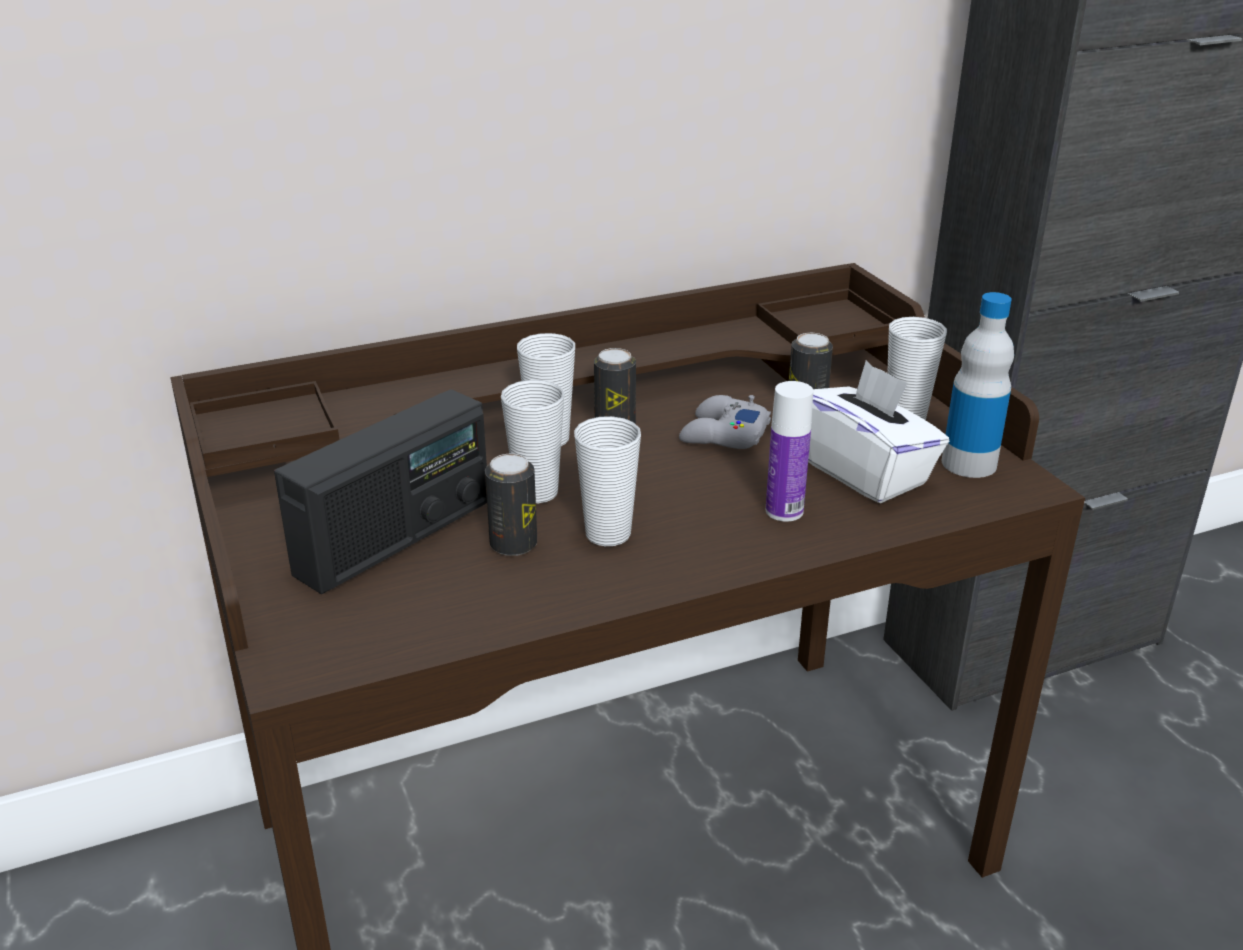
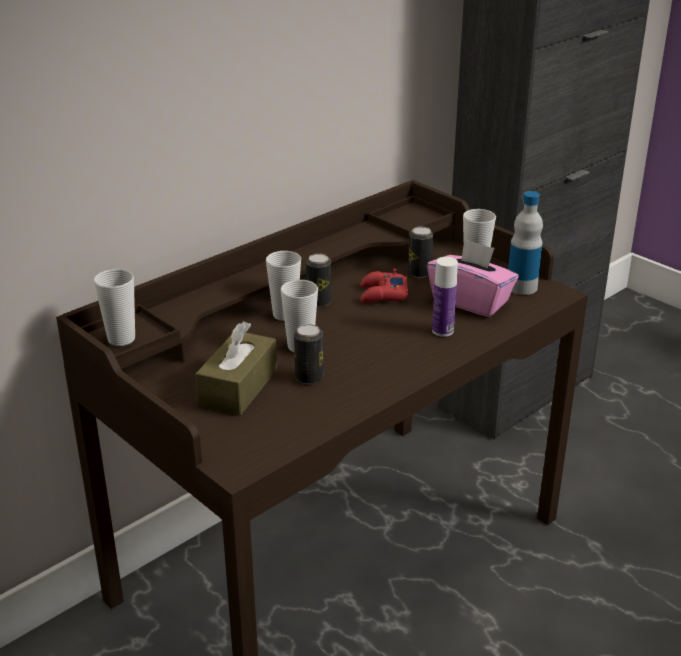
camera: 20 degrees left, 0 degrees up
radio [274,389,487,594] -> brown tissue box [195,321,277,415]
cup [574,416,641,546] -> cup moved to [93,269,135,346]
grey game controller [679,395,771,449] -> red game controller [360,269,408,303]
white tissue box [808,361,949,503] -> pink tissue box [427,239,518,317]

